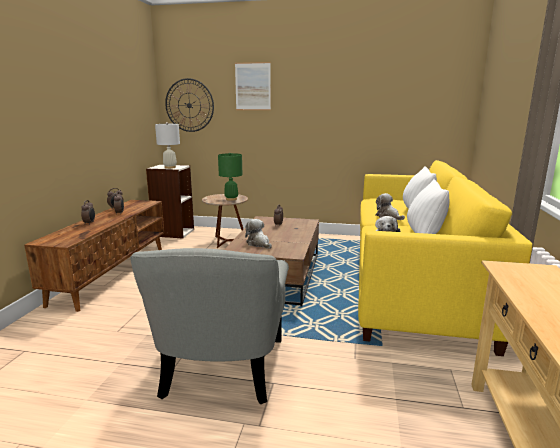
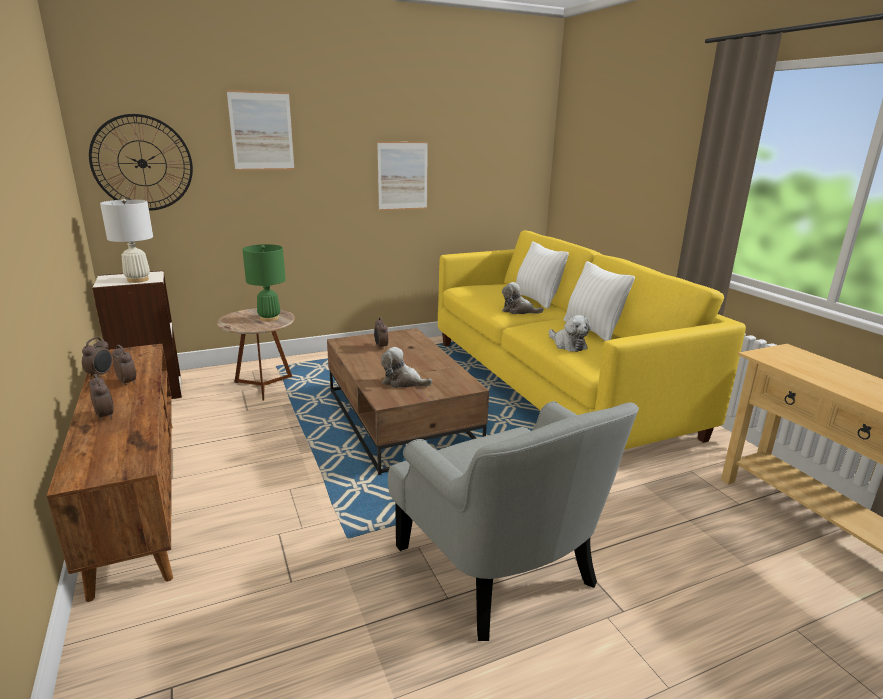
camera: 35 degrees left, 5 degrees up
none -> picture [377,141,428,211]

